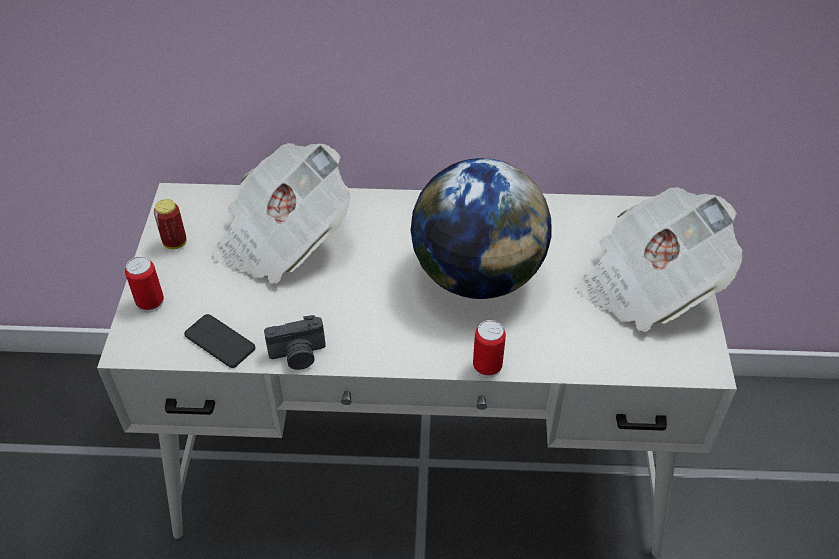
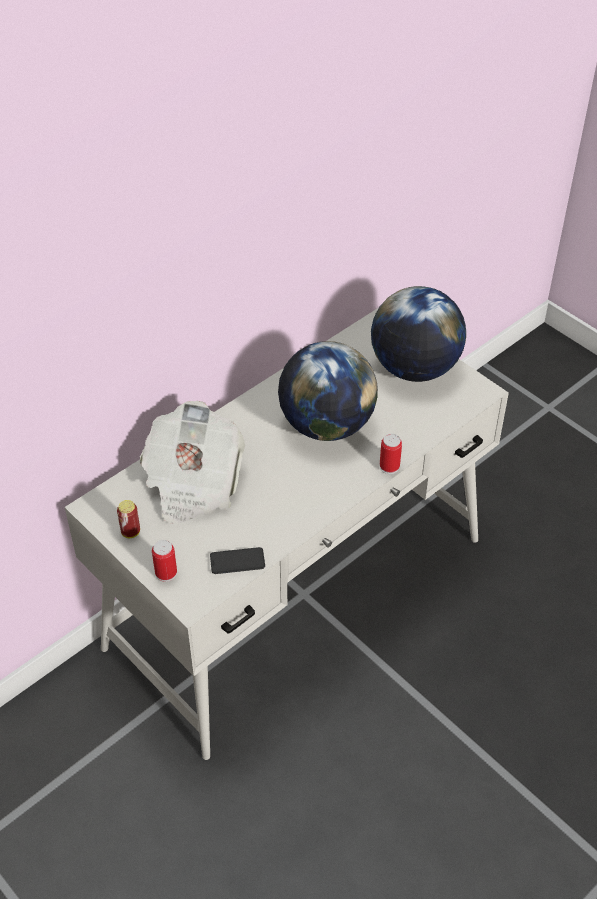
camera: 45 degrees left, 0 degrees up
camera [264,315,326,370] -> none
newspaper [577,187,743,332] -> globe [371,286,466,382]

